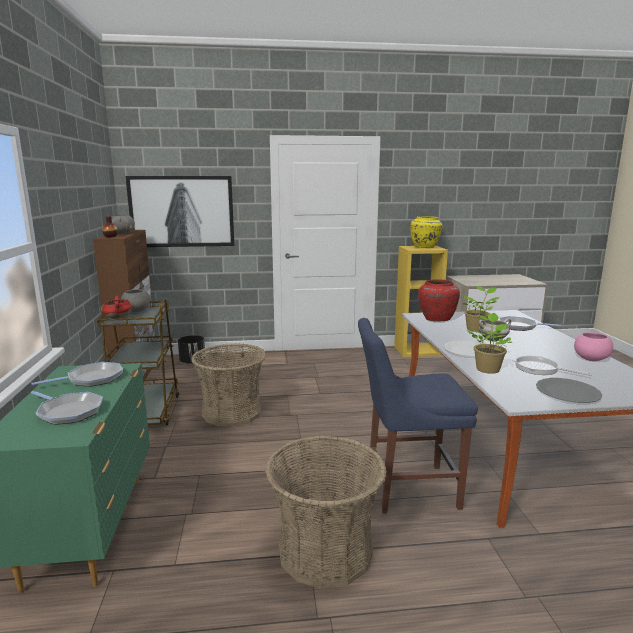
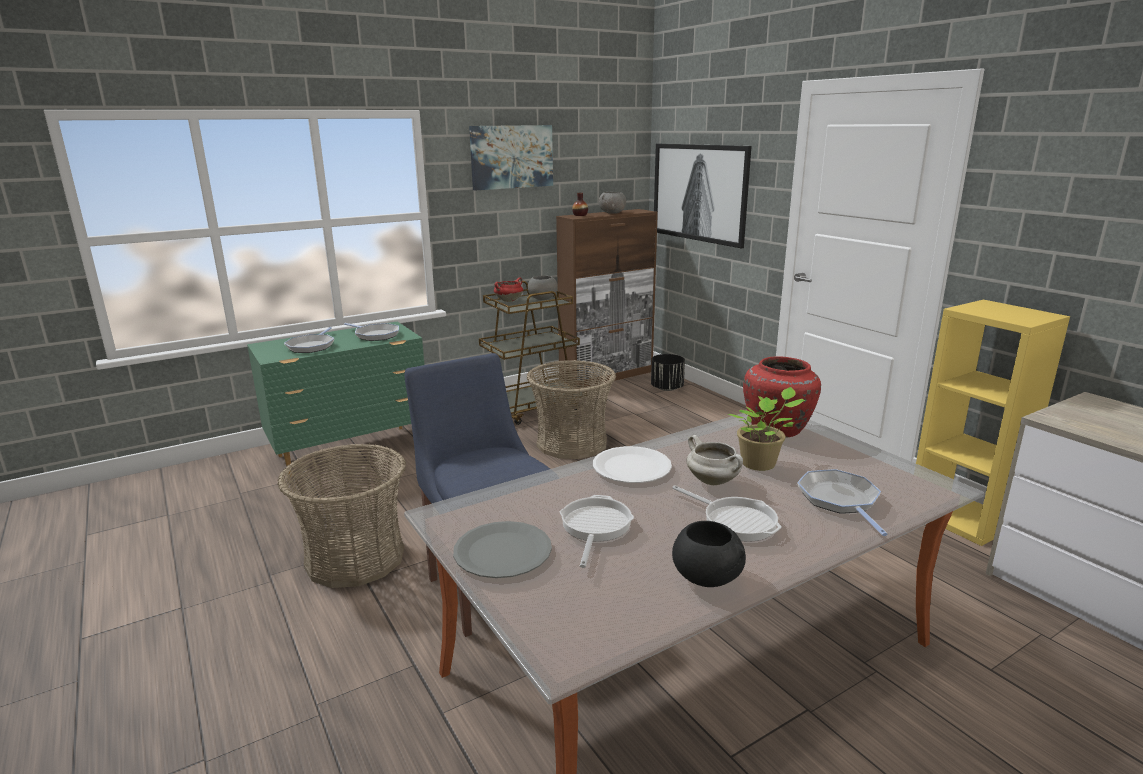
camera: 65 degrees right, 5 degrees up
yellow vase [410,216,442,248] -> none
potted plant [466,313,512,374] -> none
pink bowl [574,332,613,361] -> black bowl [672,521,746,587]
none -> picture [469,125,553,190]
none -> frying pan [672,485,782,542]

